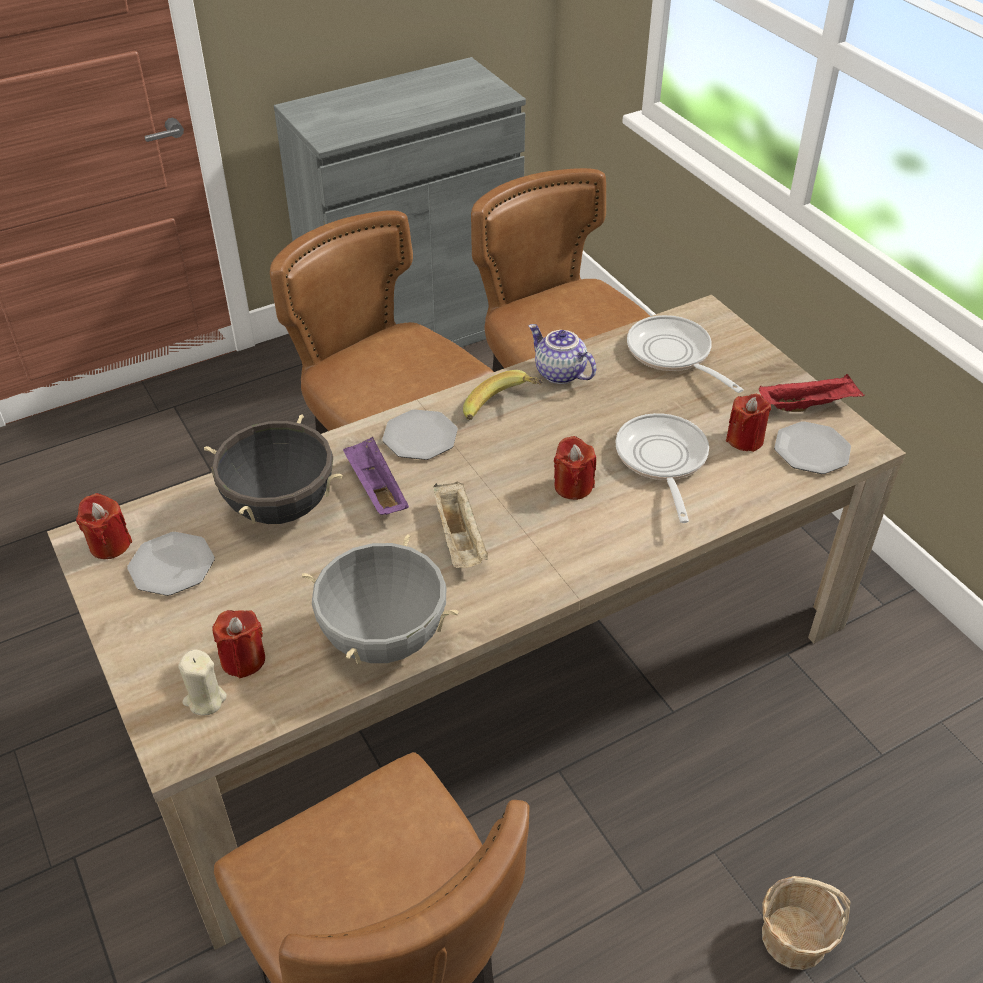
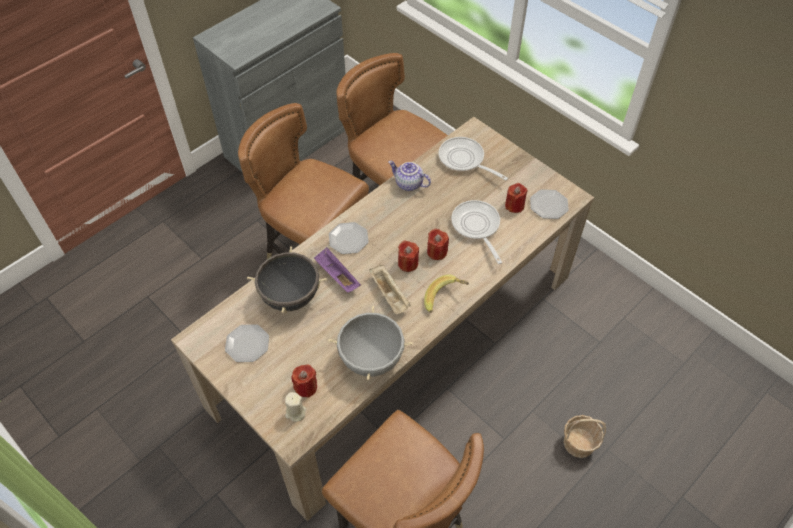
camera: 15 degrees left, 10 degrees up
red candle [76,493,132,559] -> red candle moved to [398,241,419,272]
banana [463,370,543,420] -> banana moved to [424,274,469,313]
red tray [759,374,865,412] -> none

